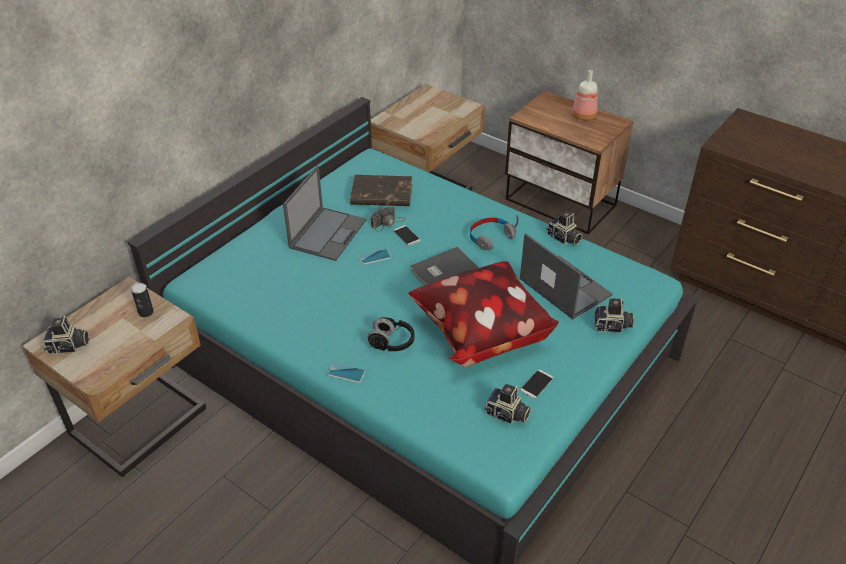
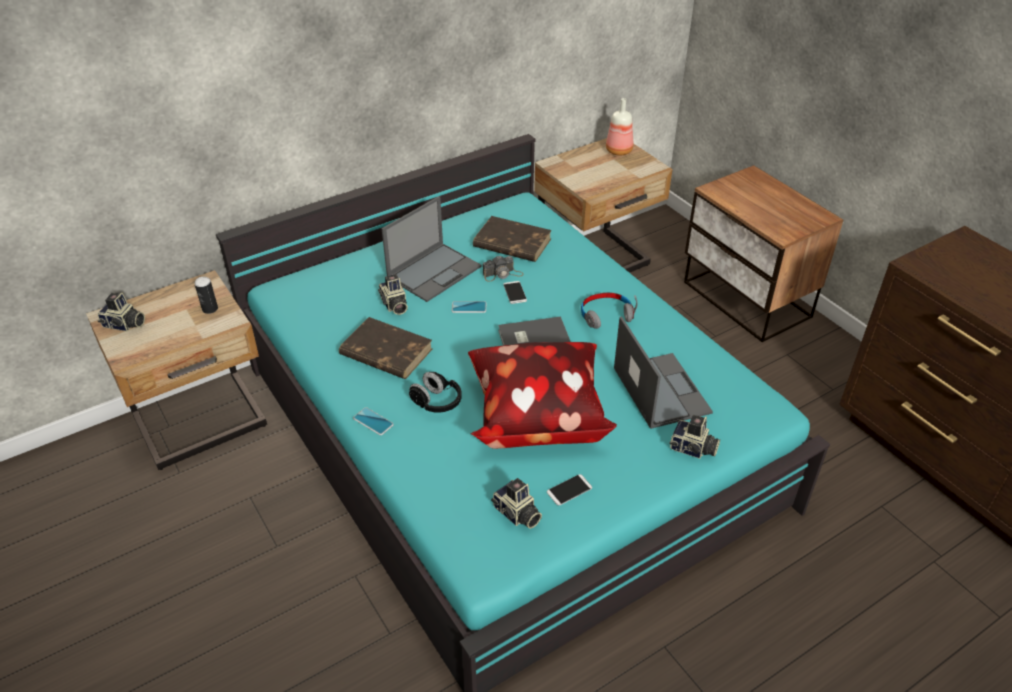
camera: 20 degrees right, 0 degrees up
camera [546,211,582,245] -> camera moved to [378,274,408,315]
bottle [572,70,598,120] -> bottle moved to [606,98,633,155]
none -> brown book [339,317,432,379]

